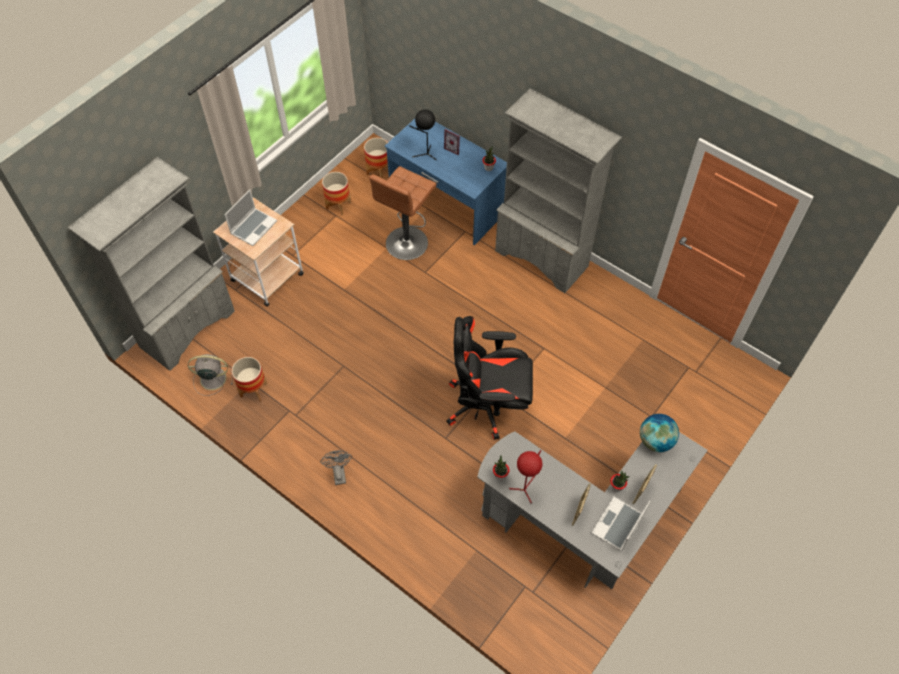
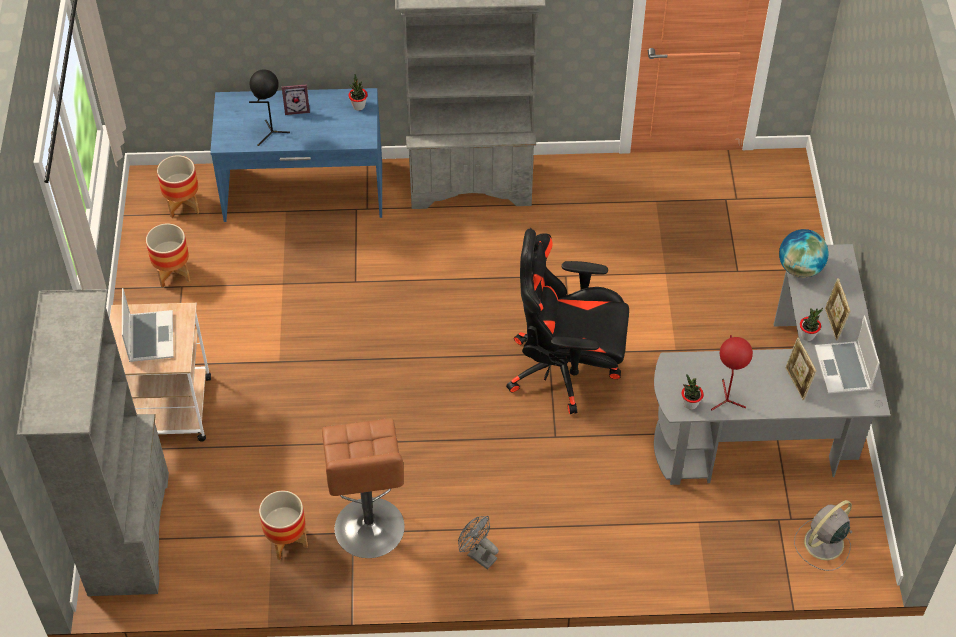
camera: 40 degrees left, 5 degrees down
grey fan [188,354,233,396] -> grey fan moved to [794,500,853,571]
brown stool [369,166,436,260] -> brown stool moved to [322,418,405,558]
black office chair [446,316,533,440] -> black office chair turned 45 degrees clockwise [506,228,629,414]

